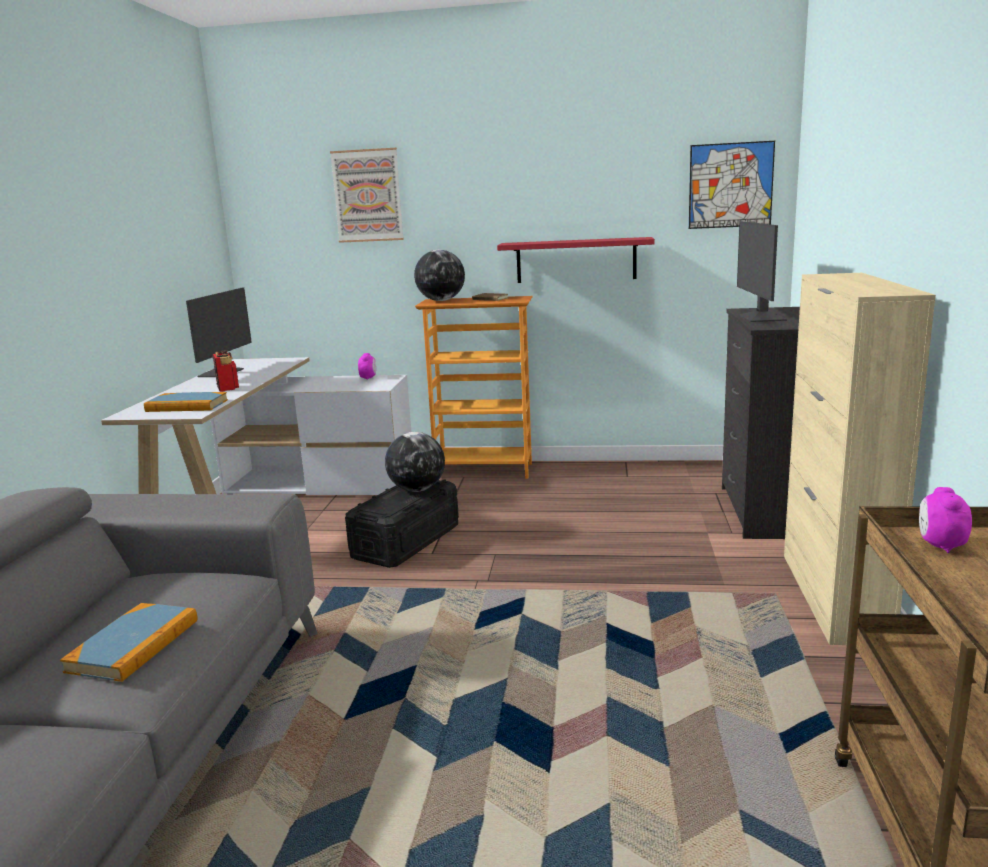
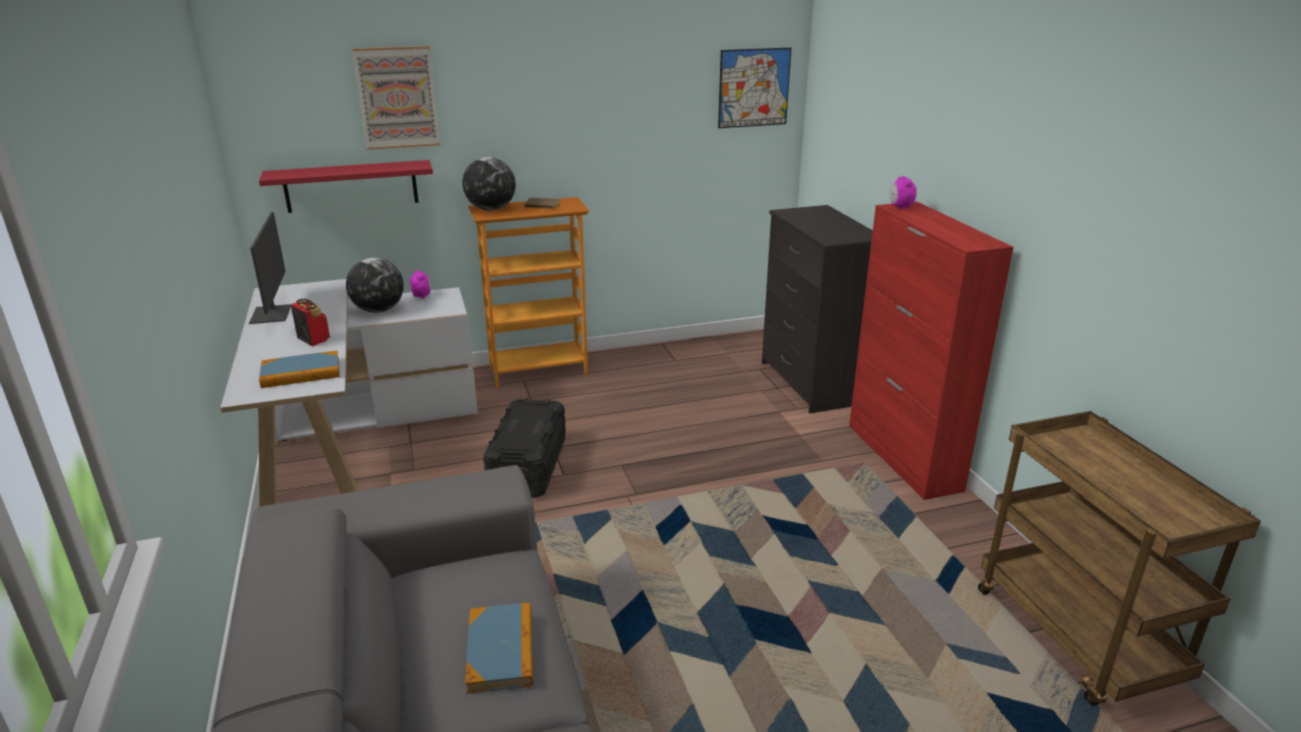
camera: 25 degrees left, 10 degrees up
globe [385,432,445,492] -> globe moved to [346,257,404,313]
red shelf [497,237,655,283] -> red shelf moved to [259,160,433,213]
monitor [737,221,787,322] -> none
beige cabinet [784,273,936,645] -> red cabinet [849,201,1014,500]
alarm clock [919,487,972,553] -> alarm clock moved to [890,176,917,210]

